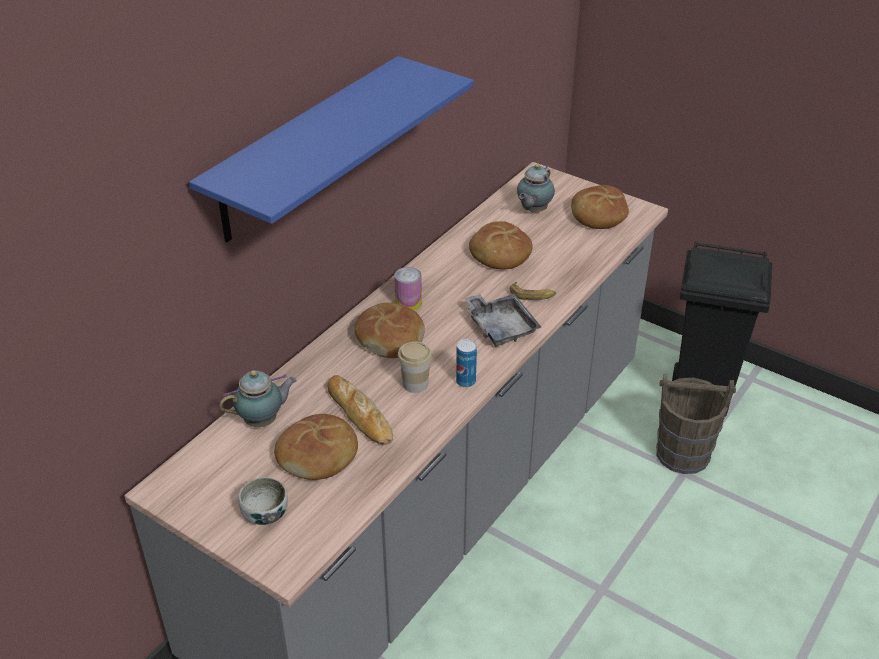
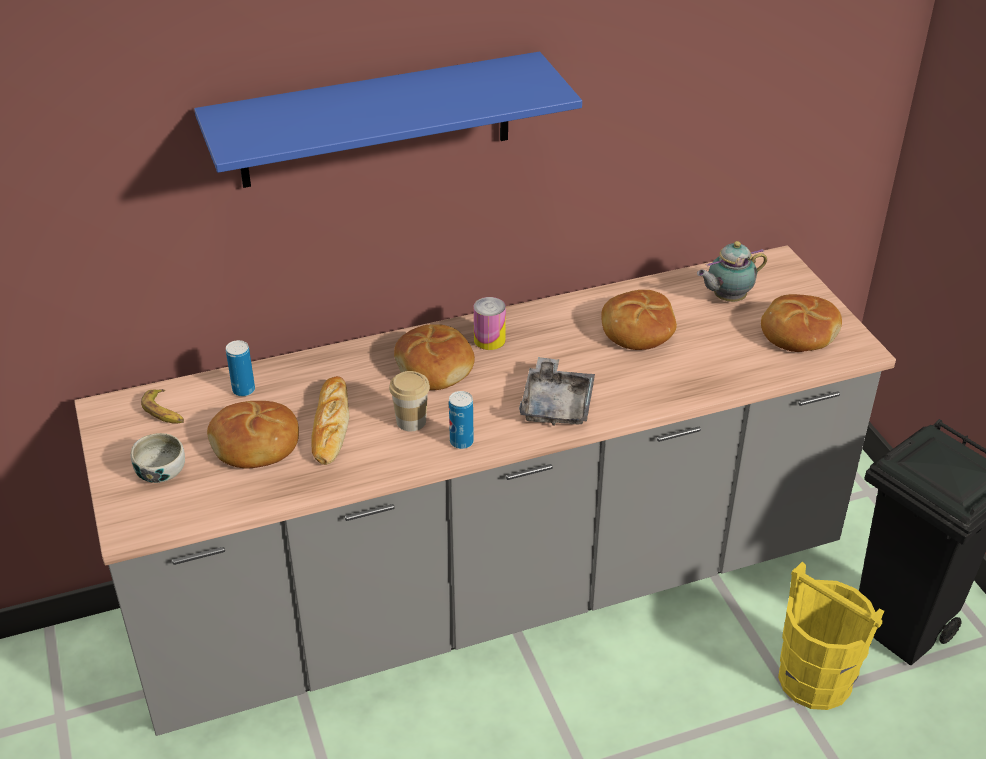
camera: 35 degrees right, 0 degrees up
teapot [219,370,297,427] -> can [226,340,255,396]
banana [510,282,556,300] -> banana moved to [141,389,184,424]
brown bucket [656,374,736,474] -> yellow bucket [778,562,884,710]

